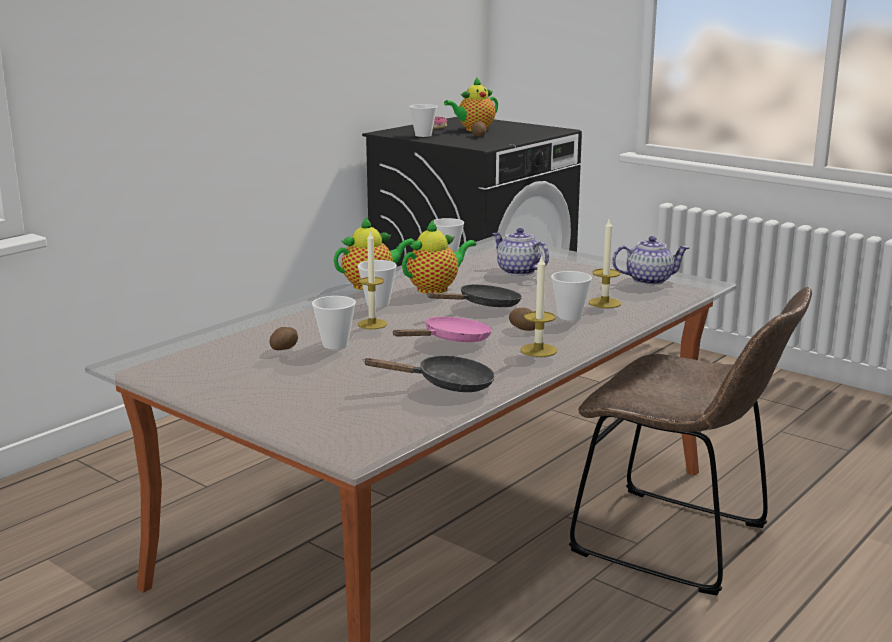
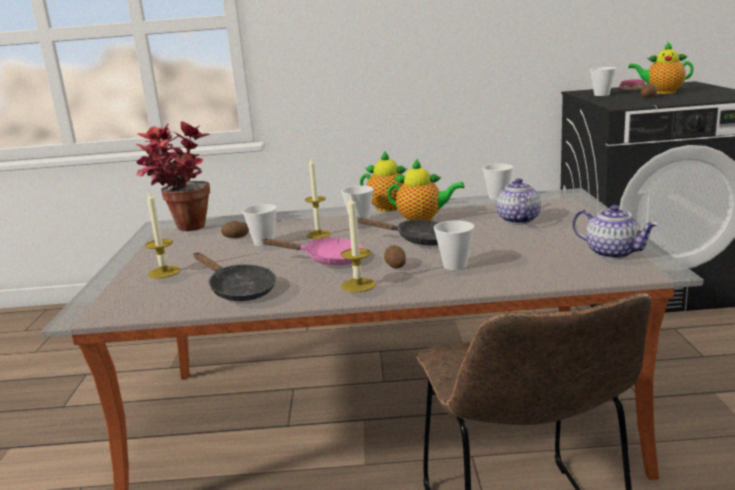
camera: 50 degrees right, 0 degrees up
candle [589,219,621,308] -> candle moved to [145,191,180,278]
none -> potted plant [136,121,210,231]

